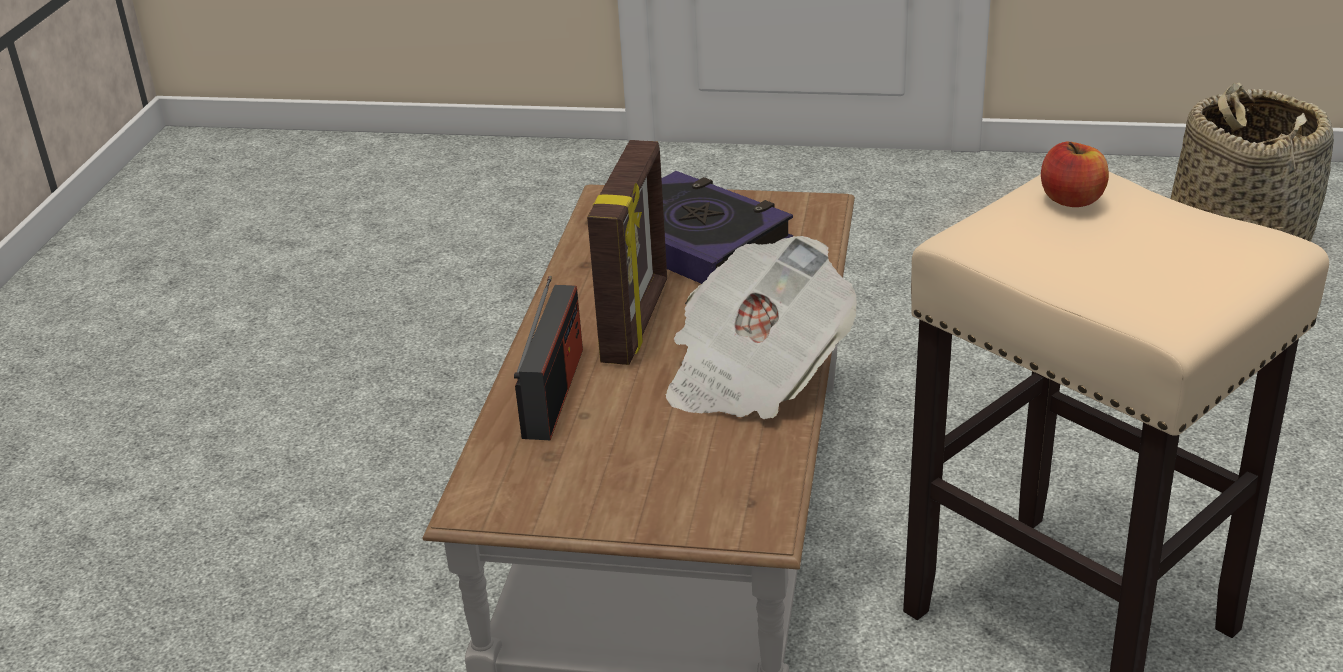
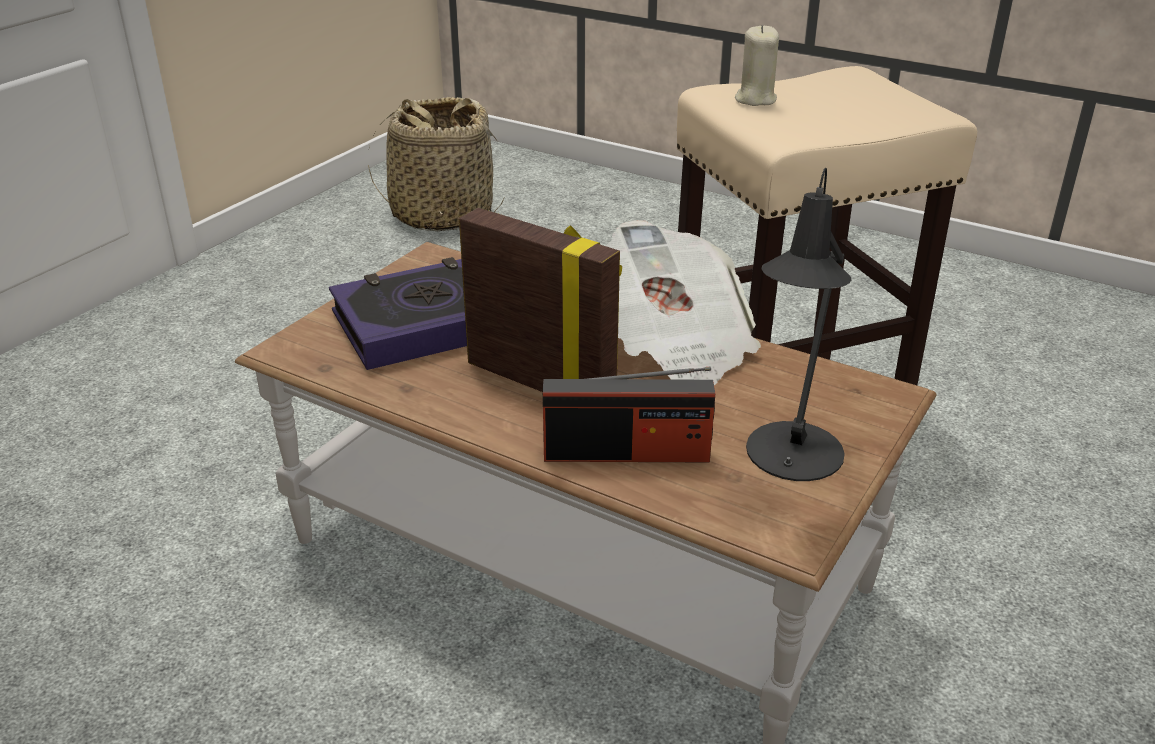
camera: 70 degrees left, 0 degrees up
radio [514,276,583,440] -> radio turned 150 degrees clockwise [543,367,715,463]
apple [1041,142,1109,207] -> beige candle [735,25,779,106]
none -> black table lamp [746,168,851,481]

